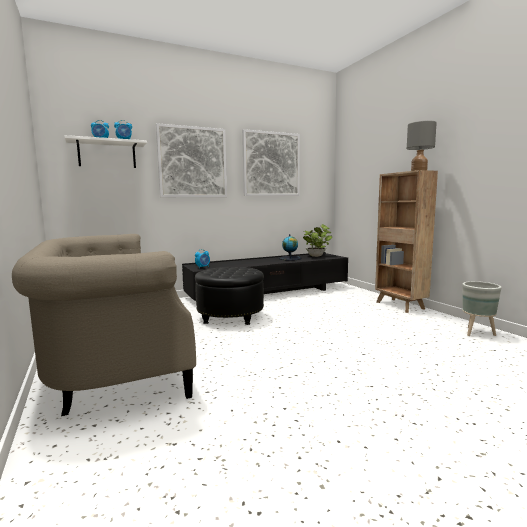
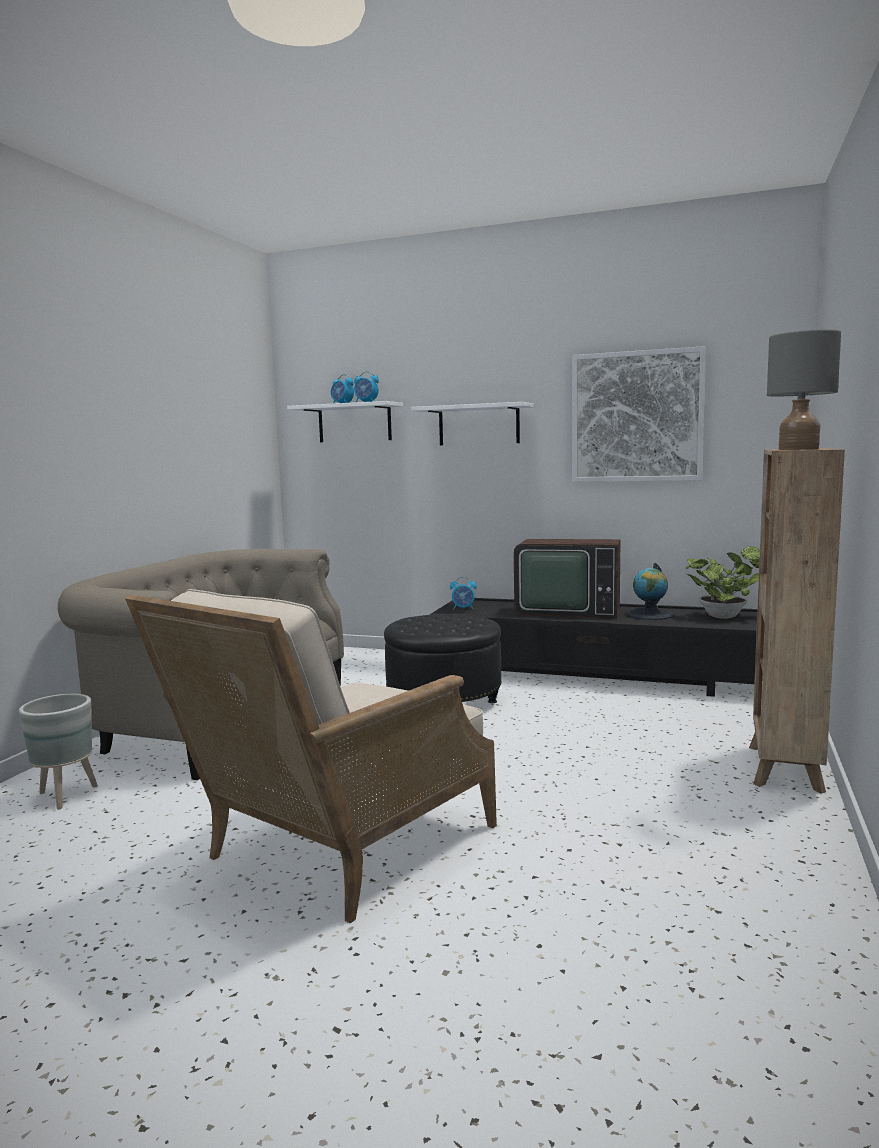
camera: 45 degrees right, 0 degrees up
picture [156,123,227,197] -> white shelf [411,402,534,445]
grey planter [462,281,502,336] -> grey planter moved to [19,694,98,810]
none -> beige armchair [125,589,497,923]
none -> television [514,539,621,618]

